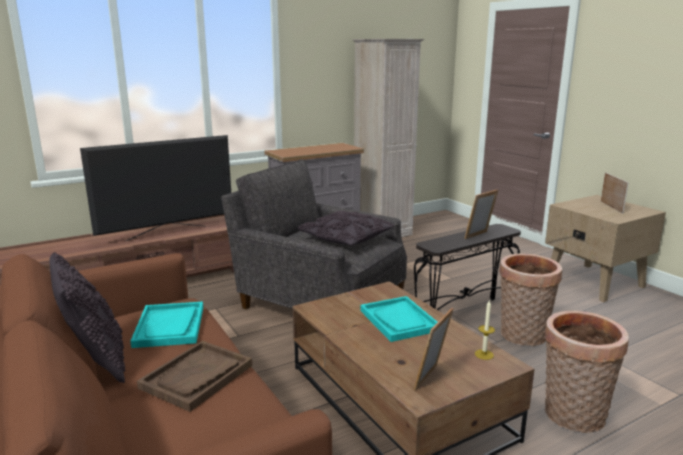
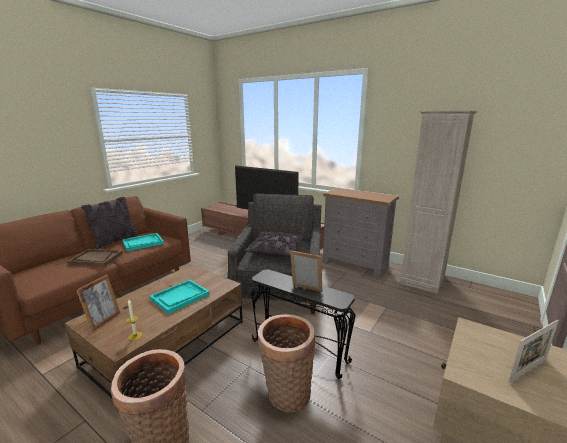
camera: 65 degrees right, 0 degrees up
picture frame [413,308,454,391] -> picture frame turned 105 degrees clockwise [76,275,120,331]

